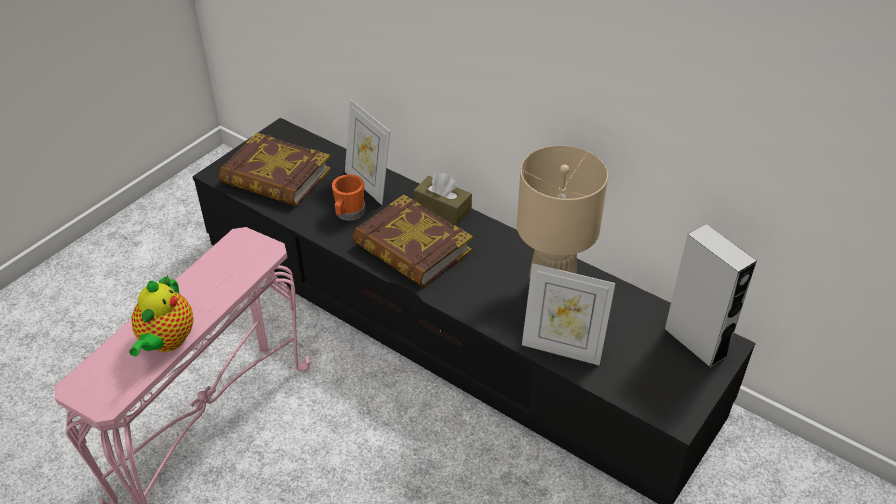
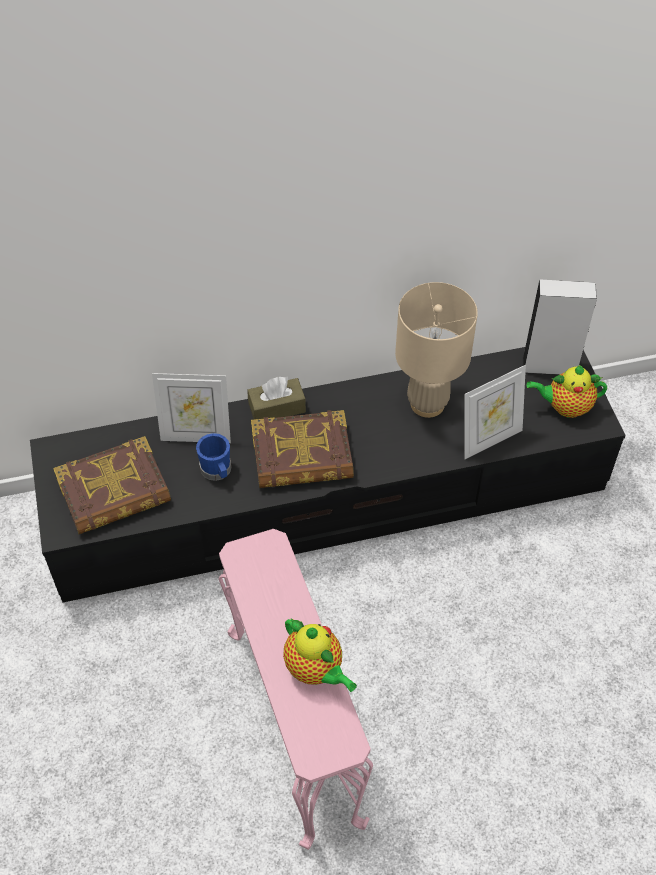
camera: 50 degrees left, 10 degrees up
orange mug [332,174,365,221] -> blue mug [196,433,232,481]
none -> teapot [527,365,607,418]

